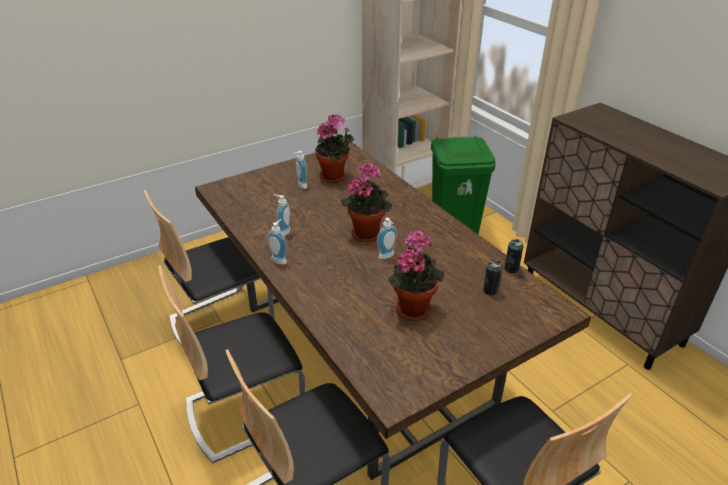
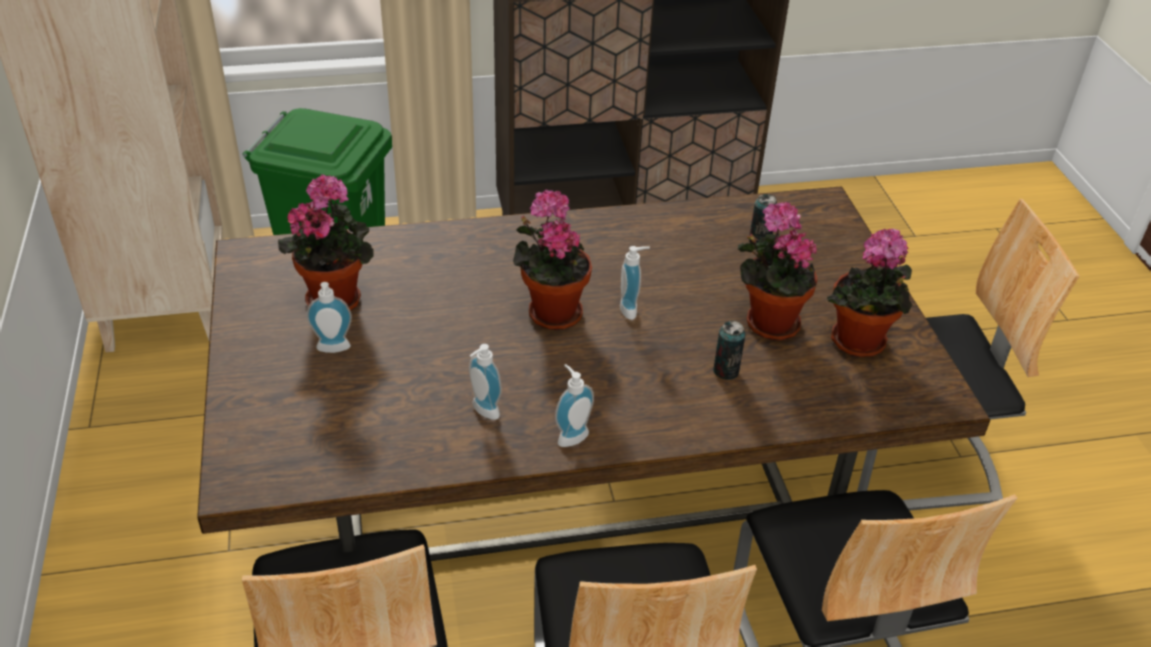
camera: 70 degrees left, 5 degrees up
can [505,239,523,273] -> can moved to [713,321,745,380]
none -> potted plant [827,229,912,357]

